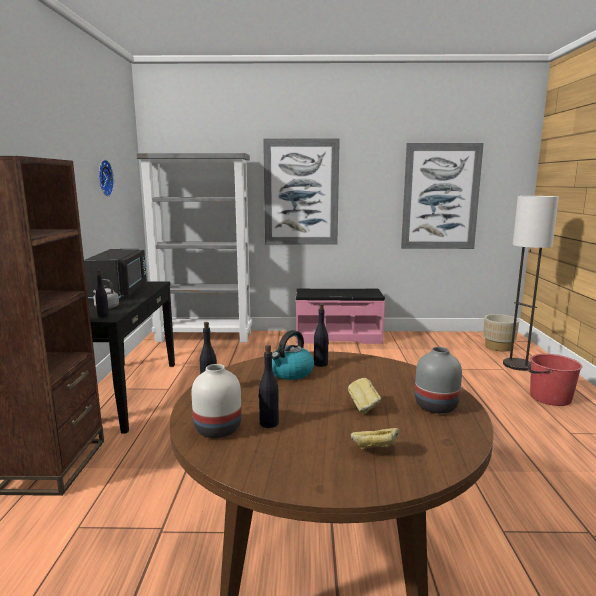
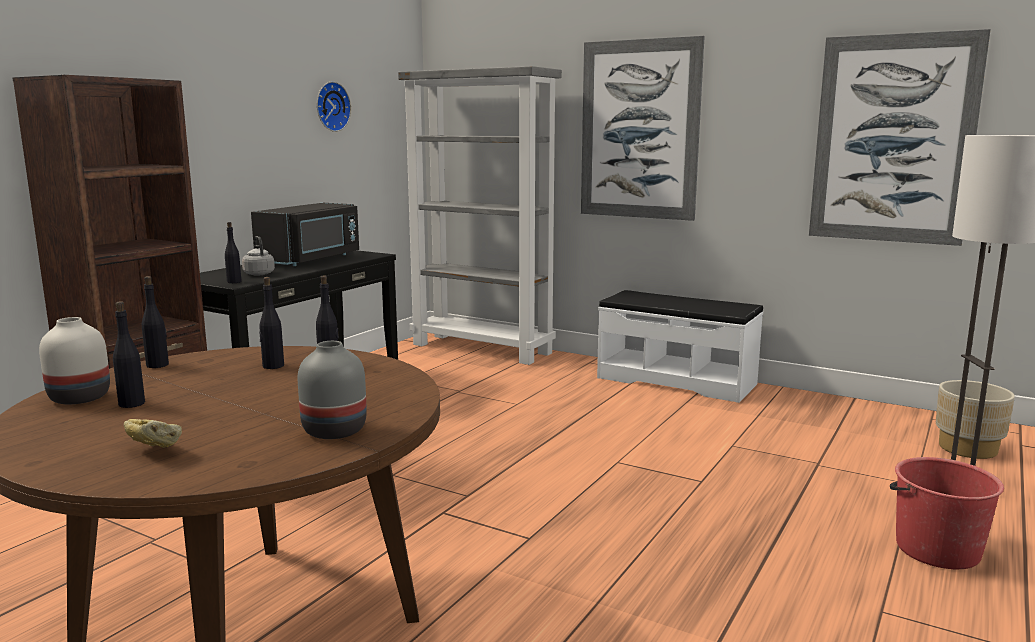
camera: 30 degrees right, 0 degrees up
kettle [272,330,314,380] -> black bottle [259,277,284,369]
pink bench [295,288,385,344] -> white bench [597,290,763,403]
bread [348,378,381,413] -> none

